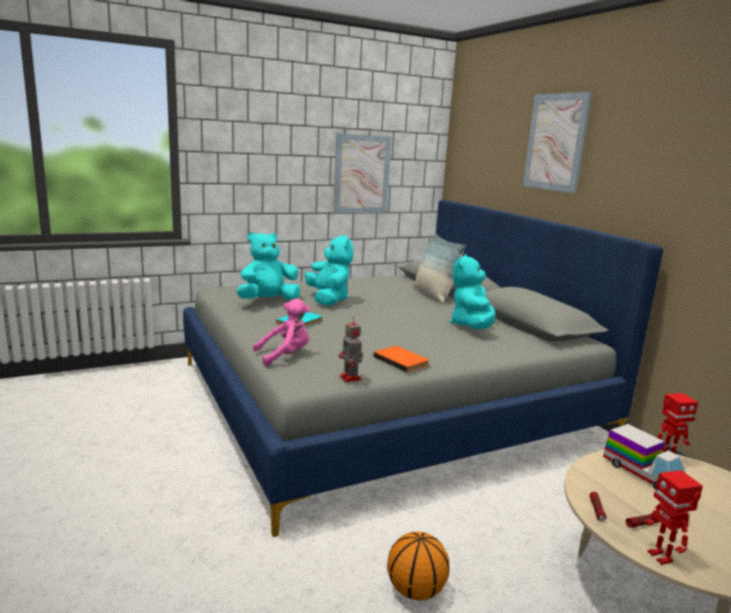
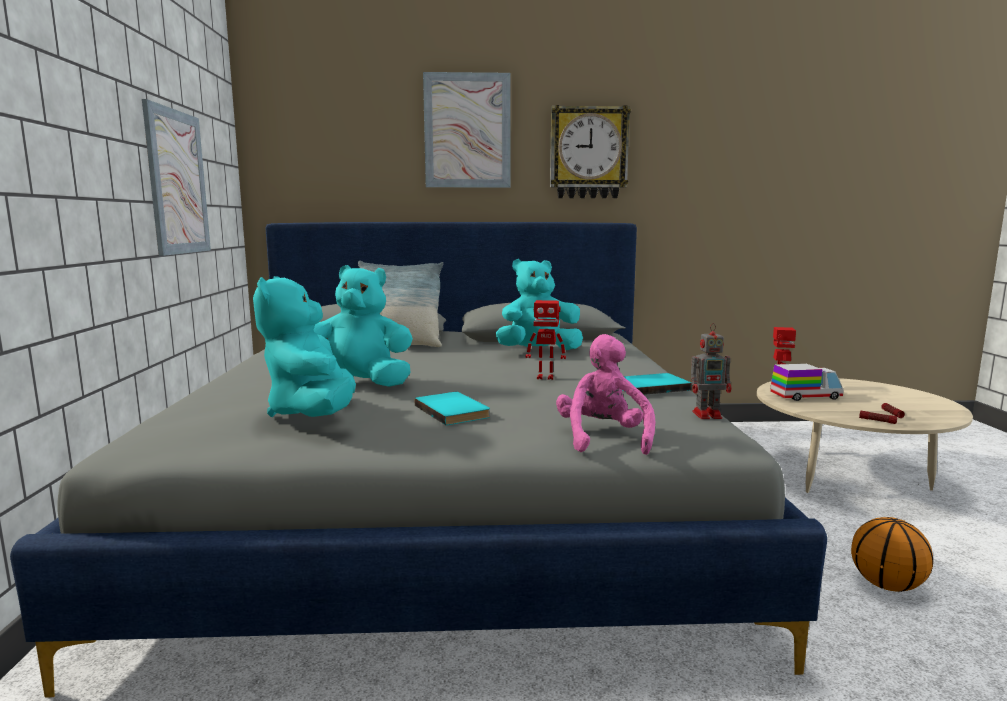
camera: 65 degrees left, 5 degrees down
orange book [374,346,429,373] -> turquoise book [624,373,692,395]
turquoise plush toy [450,254,496,329] -> turquoise plush toy turned 120 degrees clockwise [496,259,583,350]
toy robot [644,470,703,565] -> toy robot moved to [526,300,566,380]
none -> wall clock [550,105,631,198]

